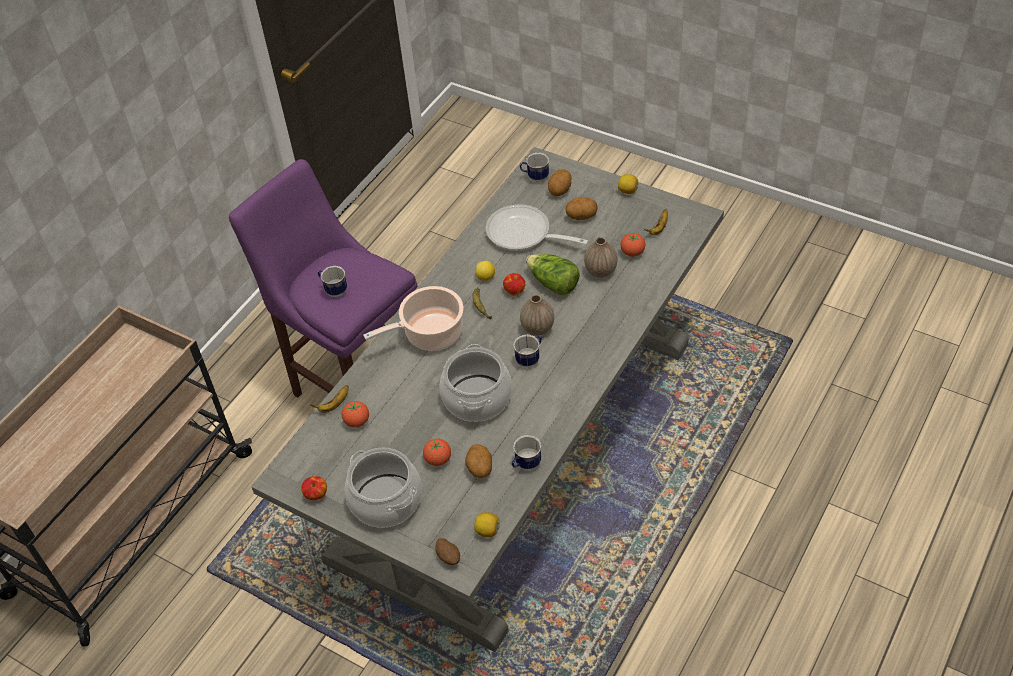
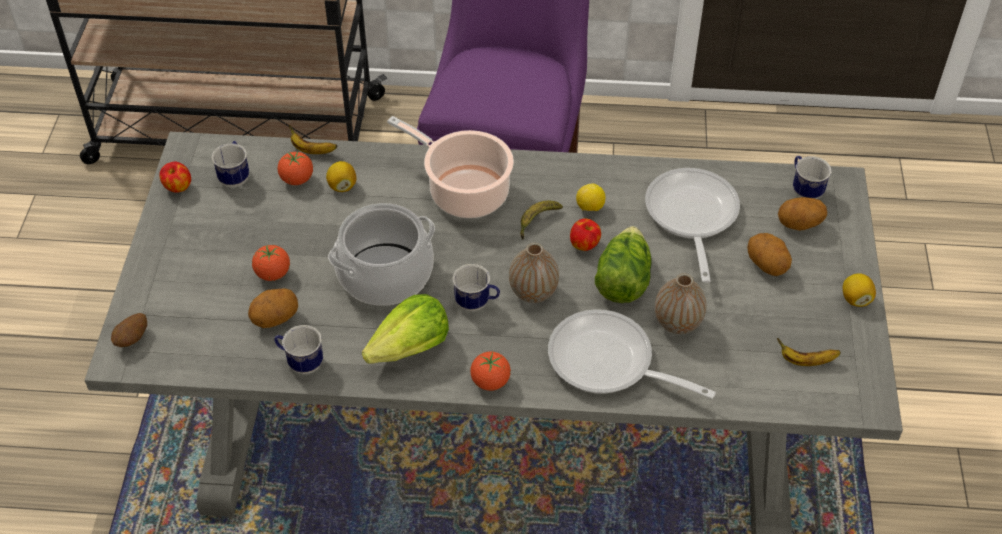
camera: 60 degrees right, 0 degrees up
mug [318,266,347,297] -> mug moved to [212,141,249,187]
cooking pot [345,447,422,528] -> none
lemon [474,512,500,537] -> lemon moved to [326,161,356,192]
tomato [621,233,645,257] -> tomato moved to [470,352,511,391]
none -> lettuce [362,294,449,364]
none -> frying pan [548,309,716,399]

